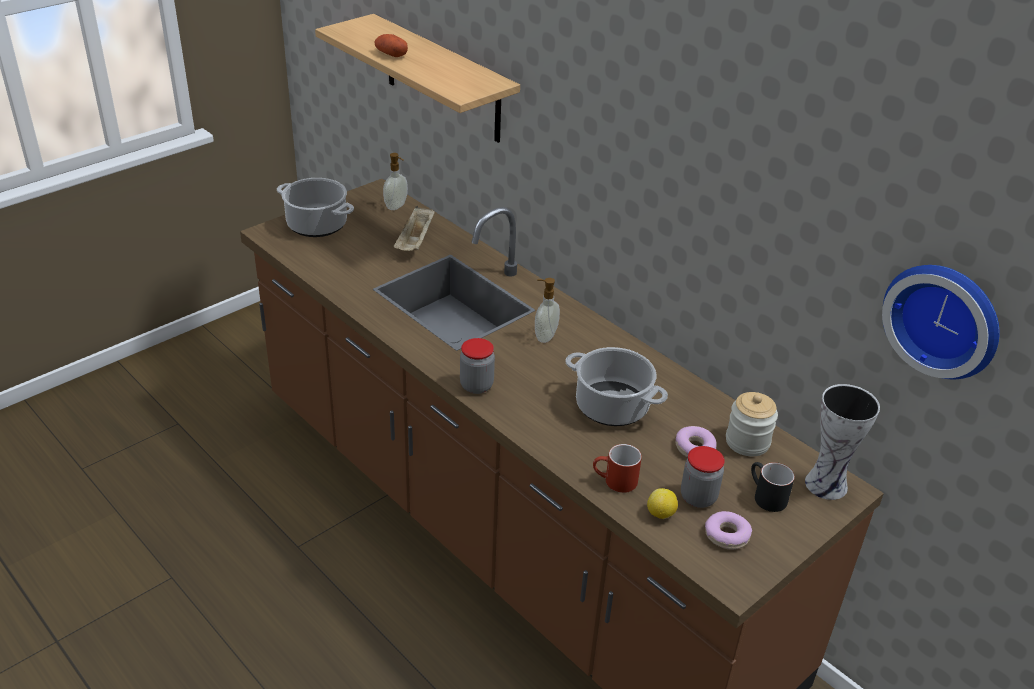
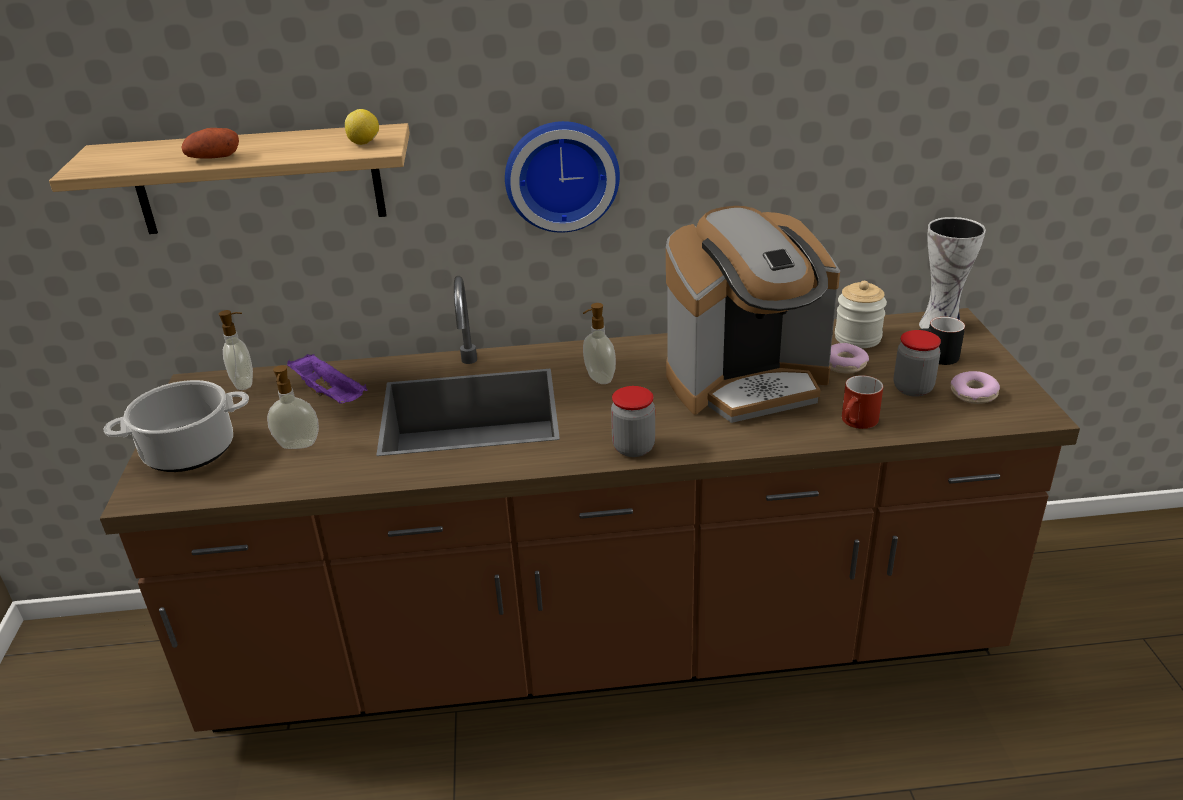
camera: 50 degrees left, 5 degrees down
beige tray [394,206,435,251] -> purple tray [287,354,368,404]
cooking pot [565,347,668,426] -> coffee machine [666,206,840,423]
lemon [647,488,678,519] -> lemon moved to [345,109,379,145]
wall clock [882,265,1000,379] -> wall clock moved to [505,121,620,233]
none -> soap dispenser [267,365,319,449]

